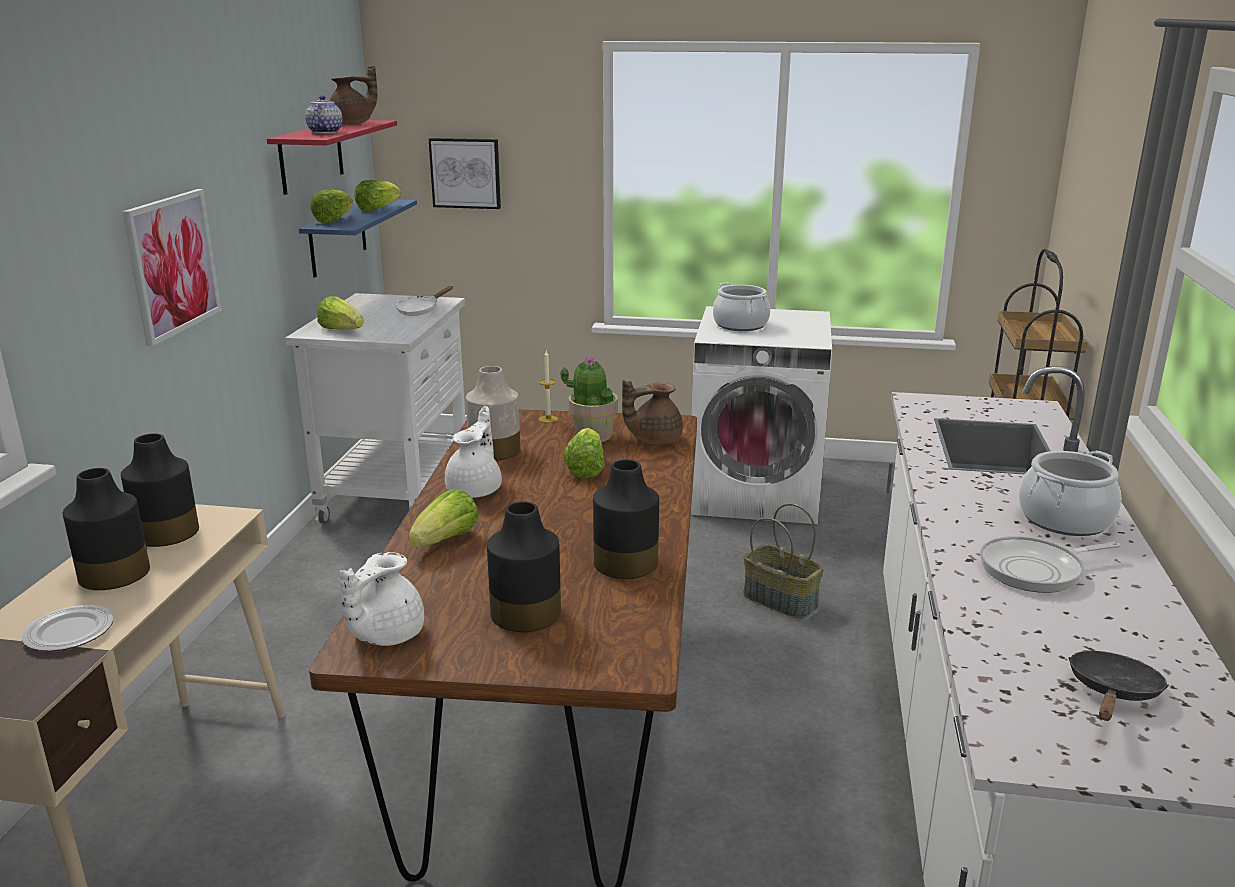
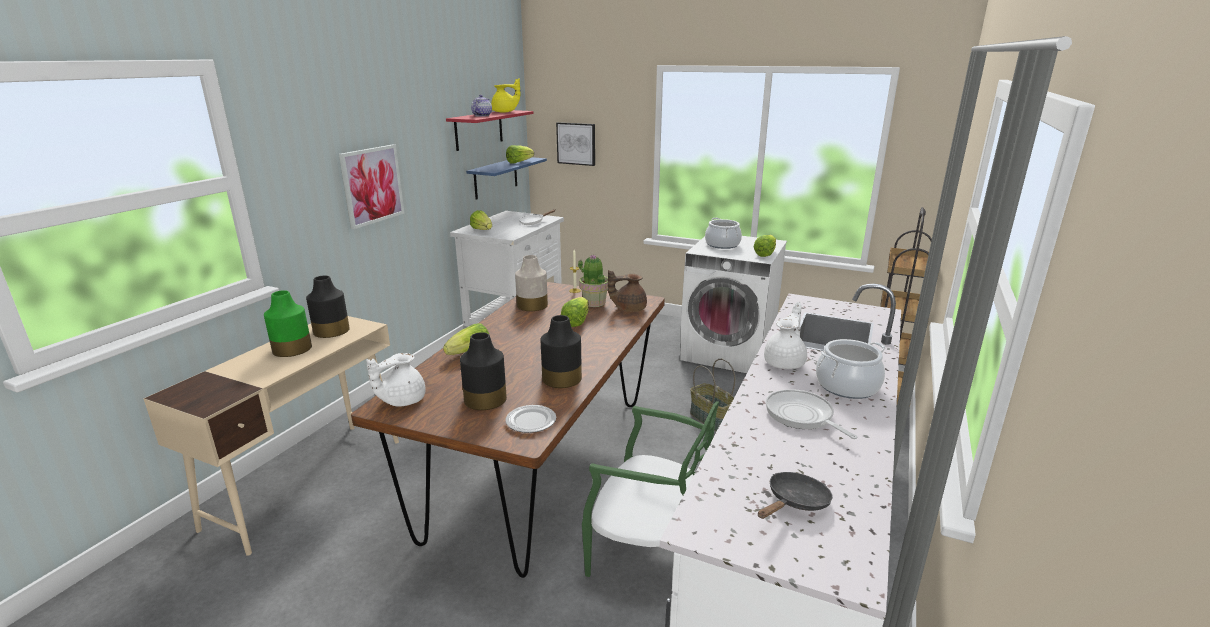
camera: 15 degrees right, 0 degrees up
plate [22,605,114,651] -> plate moved to [506,405,556,433]
black vase [63,468,150,590] -> green vase [264,290,312,357]
lettuce [310,190,353,223] -> lettuce moved to [754,235,776,257]
brown teapot [330,65,378,125] -> yellow teapot [491,78,520,112]
white teapot [445,406,502,498] -> white teapot moved to [764,302,807,369]
frying pan [980,536,1120,593] -> frying pan turned 60 degrees clockwise [766,389,858,439]
none -> green chair [582,401,719,577]

